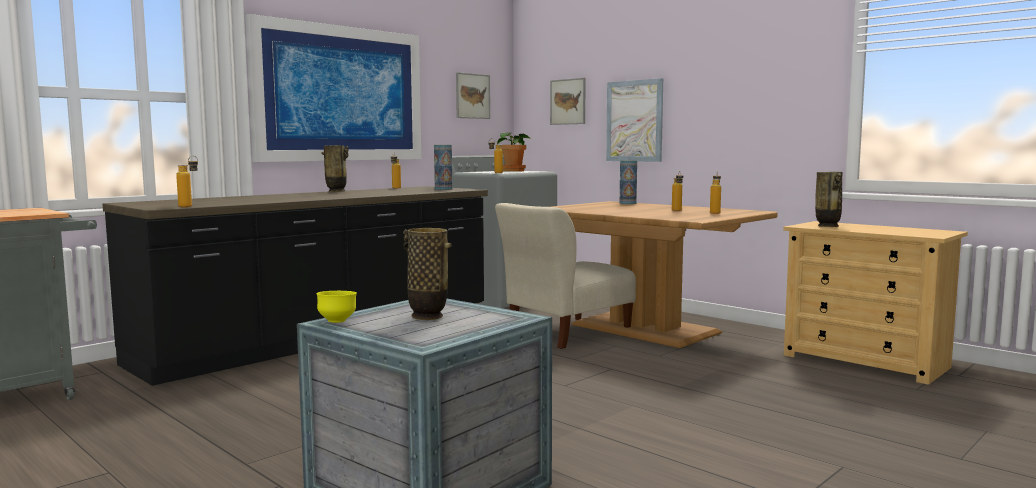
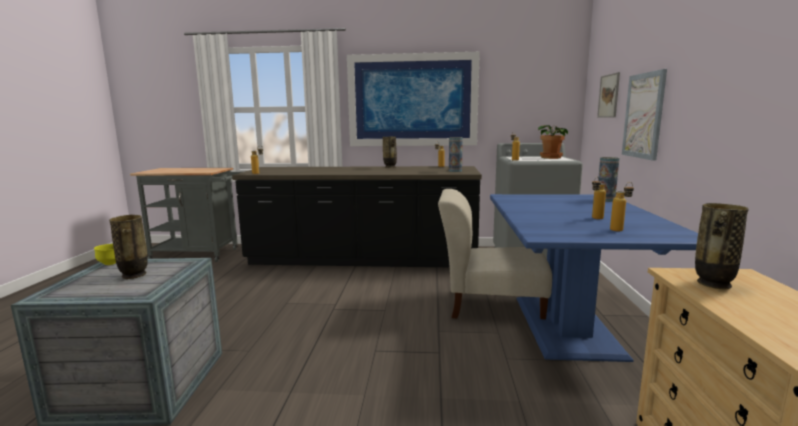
camera: 50 degrees right, 5 degrees up
picture [456,72,490,119] -> none
brown dining table [552,201,778,348] -> blue dining table [490,194,698,362]

